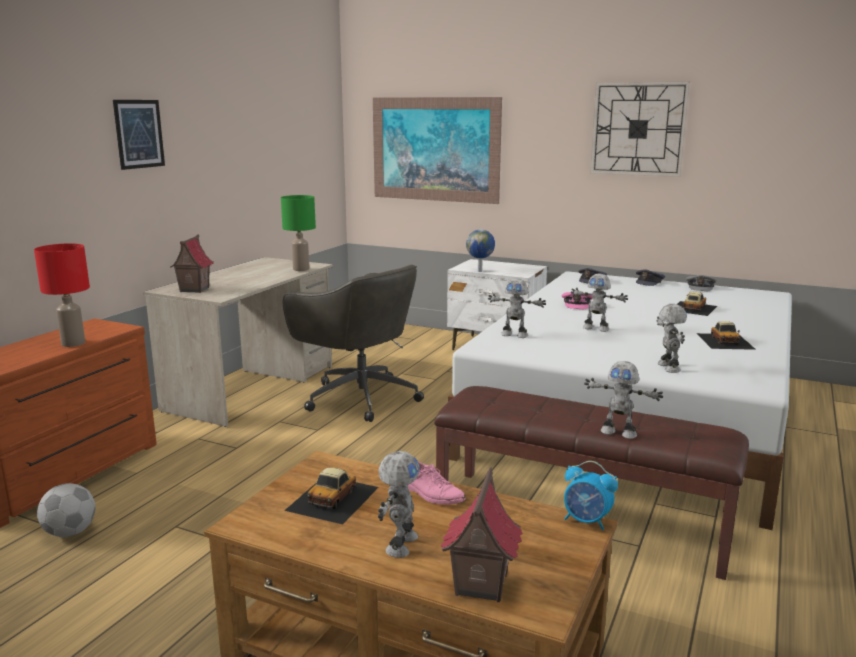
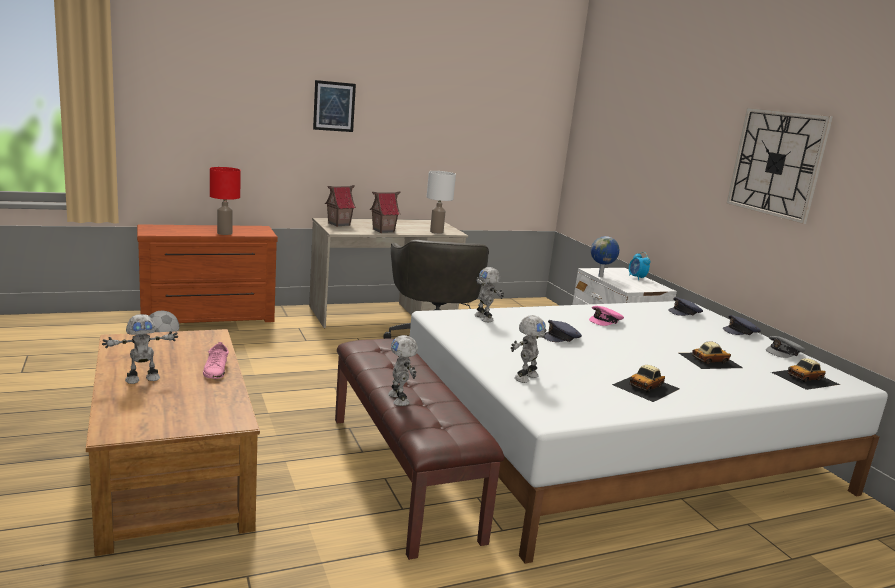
camera: 40 degrees right, 0 degrees up
green table lamp [281,195,316,271] -> white table lamp [427,171,456,234]
toy car [284,467,379,525] -> toy car moved to [771,358,840,390]
picture [373,97,502,204] -> none
toy house [441,467,523,602] -> toy house moved to [370,191,401,233]
alarm clock [564,461,618,530] -> alarm clock moved to [629,252,650,280]
toy robot [571,273,628,332] -> grey cap [545,320,582,342]

